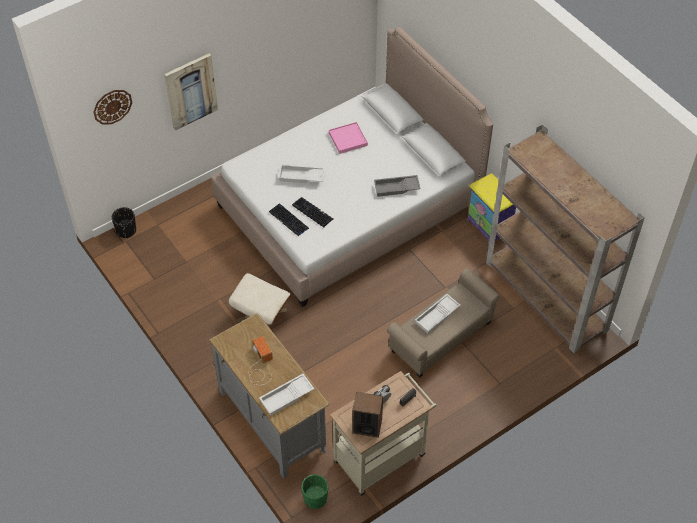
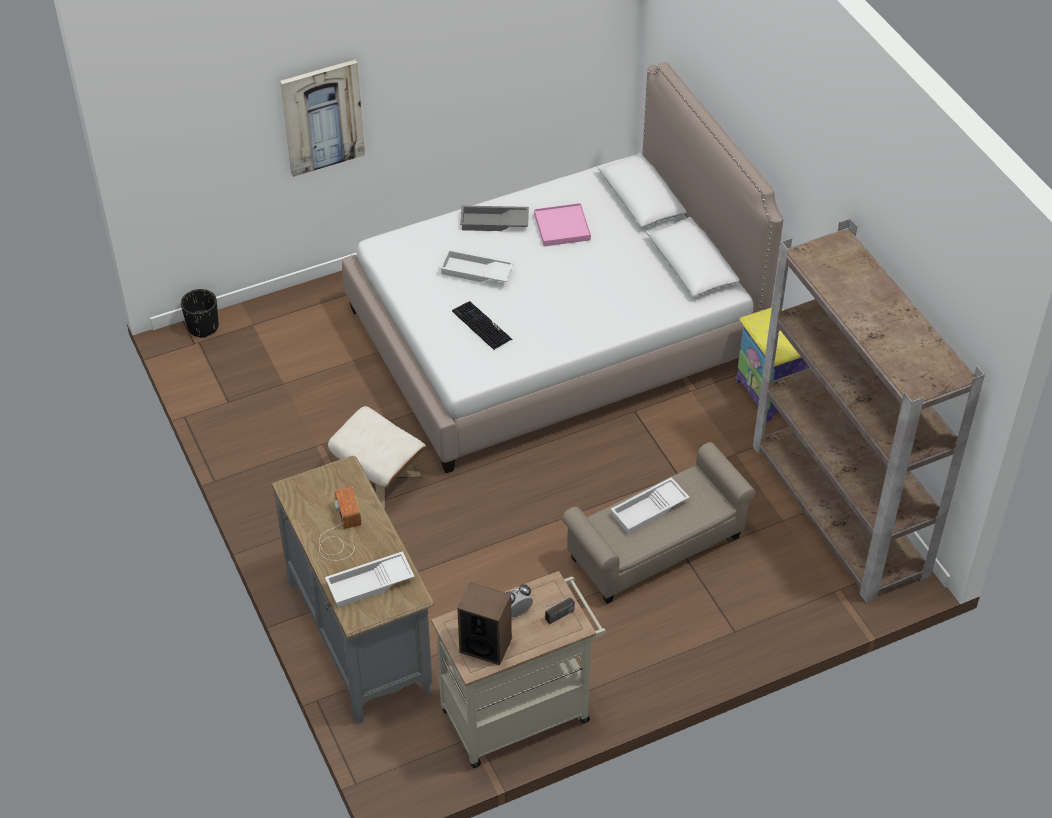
camera: 10 degrees right, 5 degrees down
wall clock [94,90,132,125] -> none
keyboard [269,203,309,236] -> none
green planter [301,474,328,509] -> none
grey tray [374,175,421,197] -> grey tray moved to [460,205,529,231]

